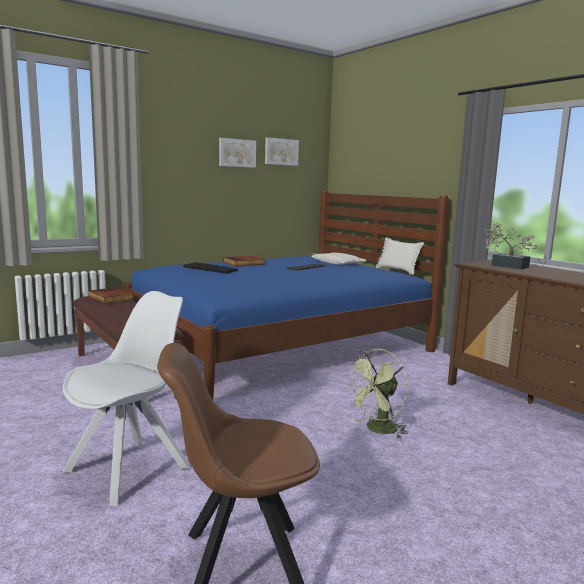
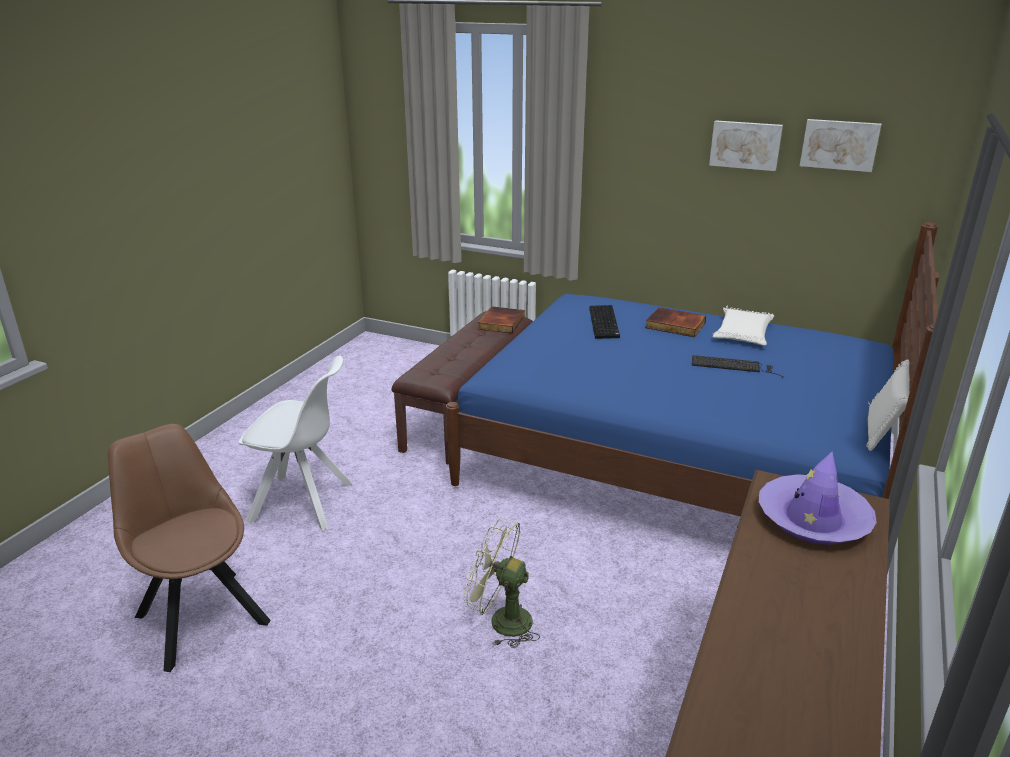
camera: 60 degrees right, 15 degrees up
white pillow [311,253,366,265] -> white pillow moved to [712,306,774,346]
potted plant [485,222,538,269] -> purple hat [759,451,877,545]

